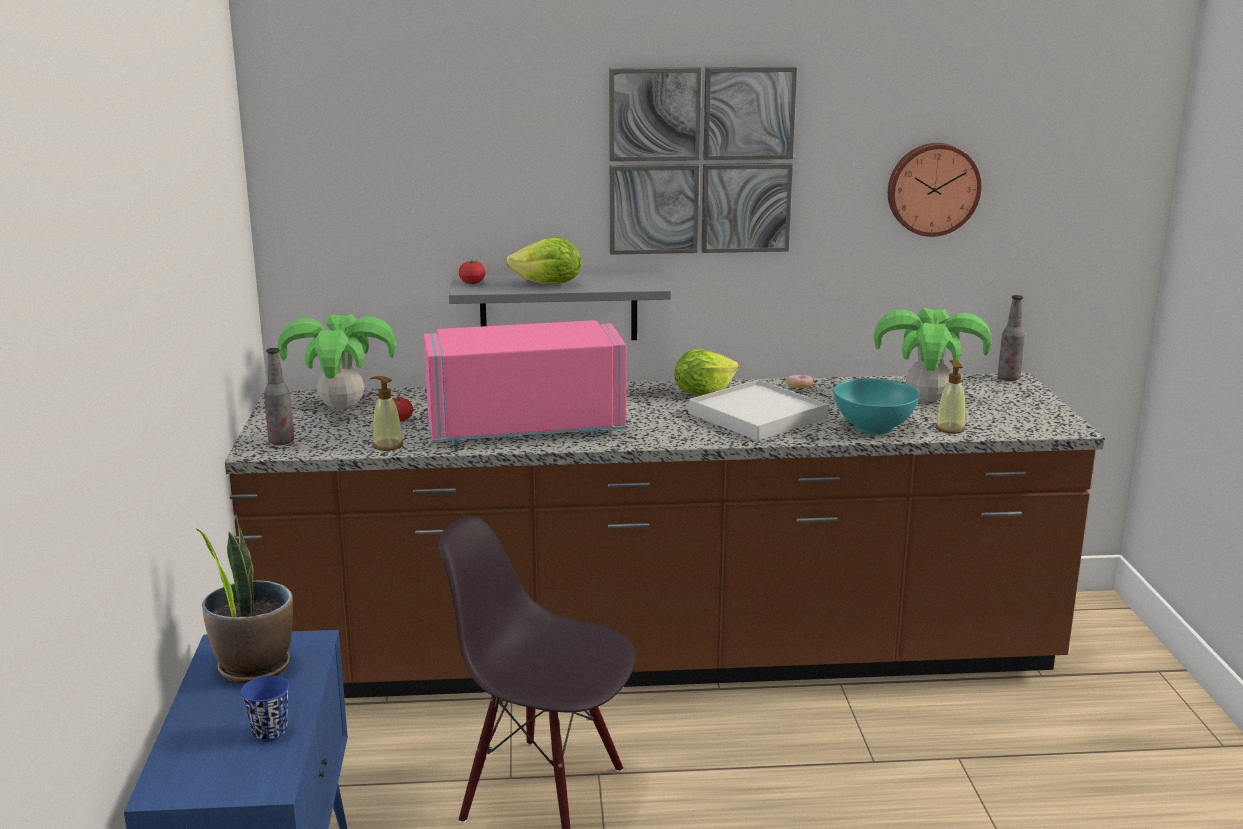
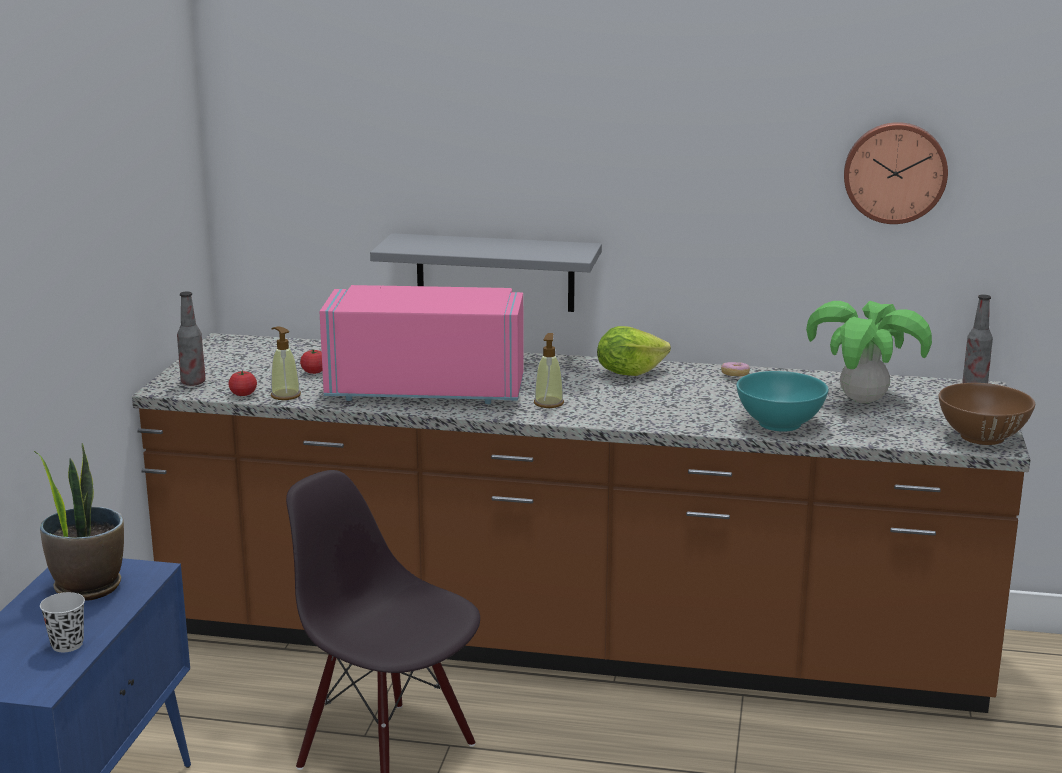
camera: 15 degrees right, 0 degrees up
blue cup [241,676,289,742] -> black cup [40,592,85,652]
potted plant [278,314,396,410] -> none
tomato [459,260,485,284] -> tomato moved to [228,371,257,396]
lettuce [506,237,581,284] -> none
picture [609,67,797,255] -> none
white tray [689,380,828,441] -> none
soap dispenser [935,360,966,434] -> soap dispenser moved to [534,333,564,408]
none -> brown bowl [939,383,1035,445]

